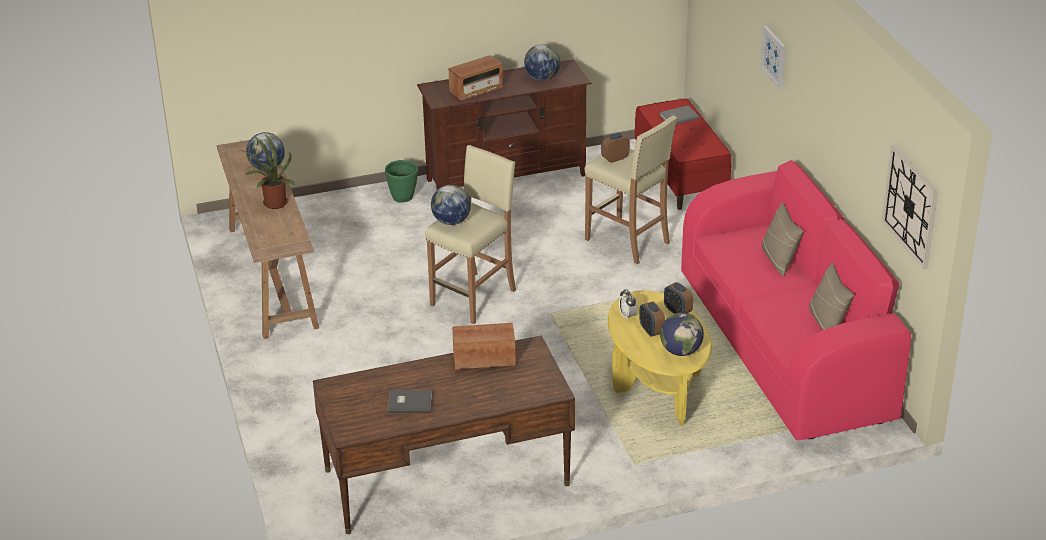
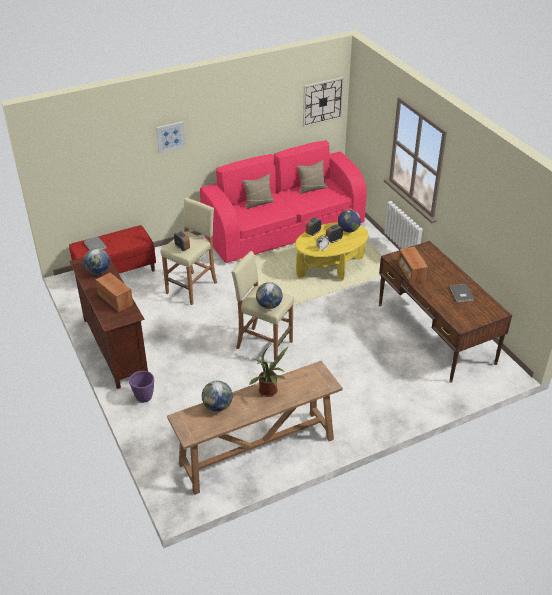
camera: 100 degrees left, 5 degrees up
green planter [385,160,418,202] -> purple planter [129,371,154,403]

